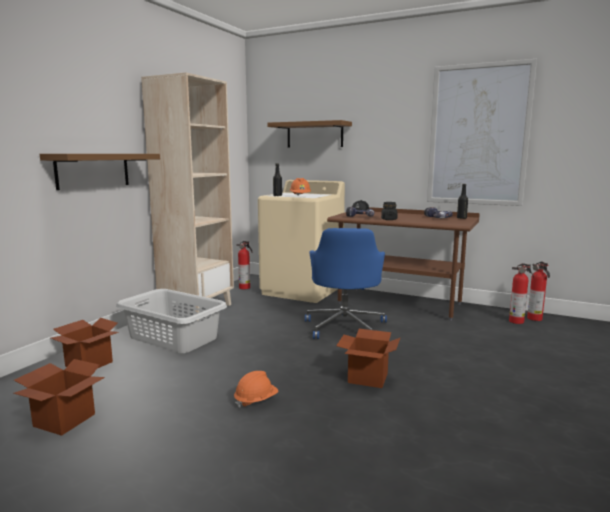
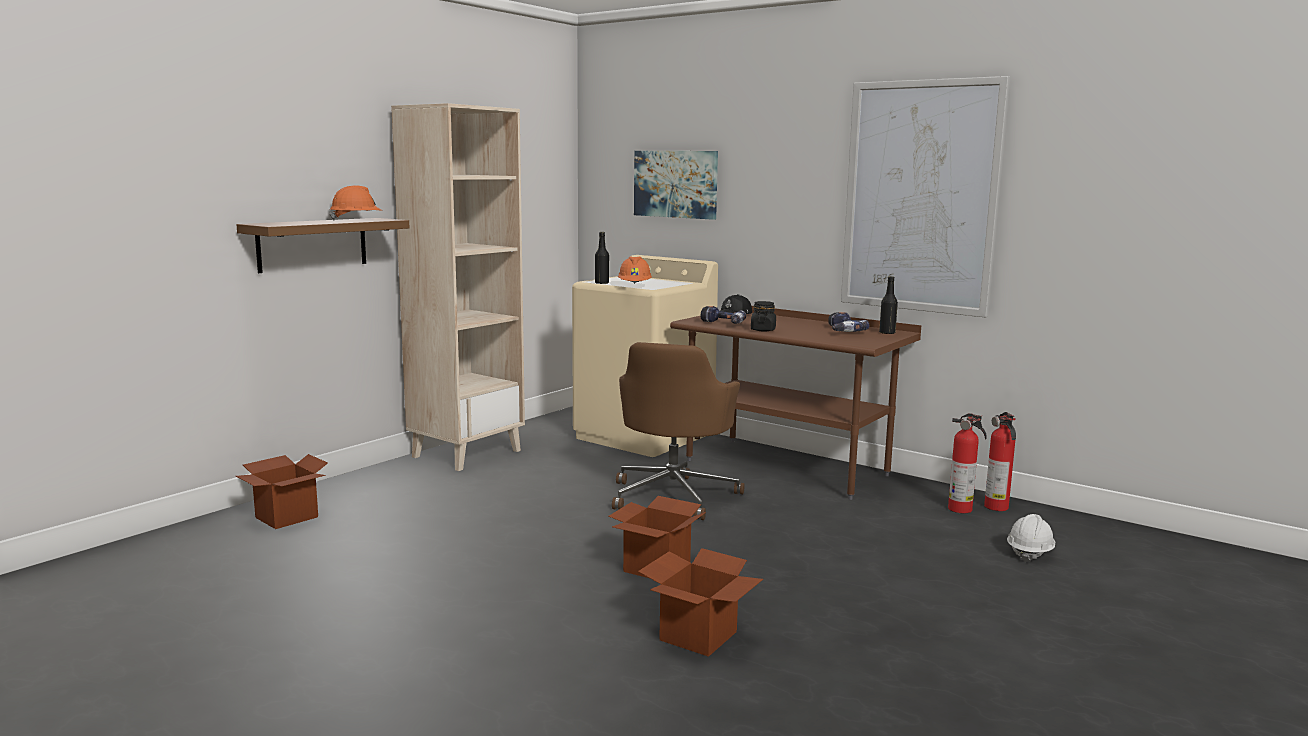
camera: 10 degrees right, 0 degrees up
cardboard box [13,359,105,436] -> cardboard box moved to [638,548,763,657]
grey laundry basket [116,289,227,353] -> none
orange hard hat [234,371,278,408] -> orange hard hat moved to [329,186,382,221]
fire extinguisher [236,241,252,289] -> none
brown shelf [267,120,352,147] -> picture [634,151,718,220]
blue office chair [305,228,387,339] -> brown office chair [612,342,745,520]
none -> white hard hat [1007,514,1055,562]

